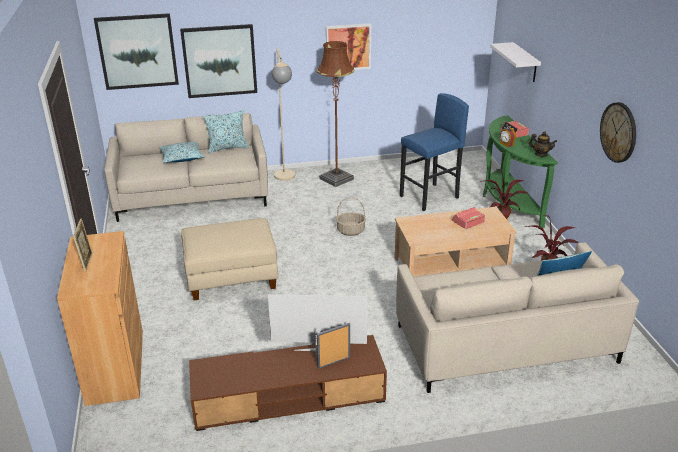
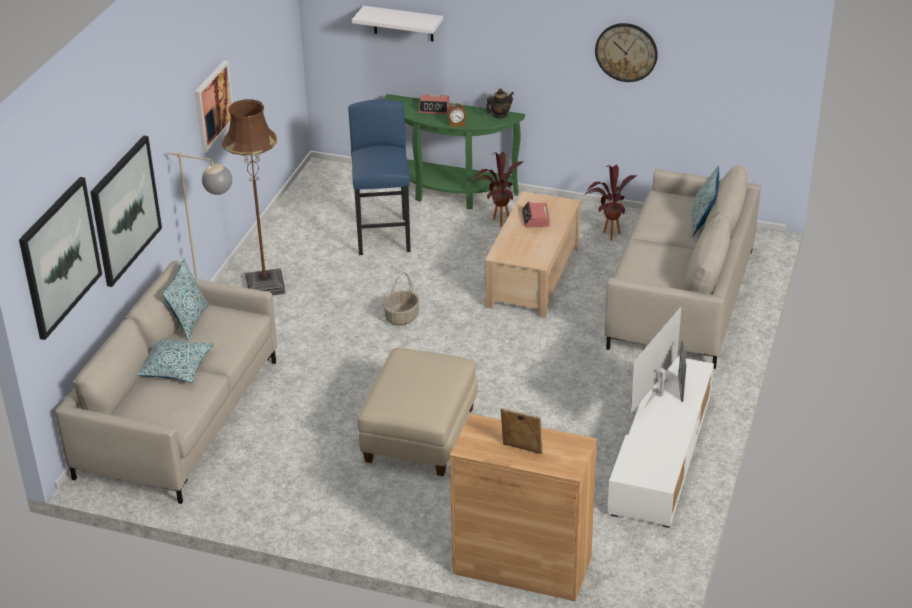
camera: 60 degrees left, 5 degrees up
brown tv stand [189,335,387,431] -> white tv stand [607,357,714,528]

